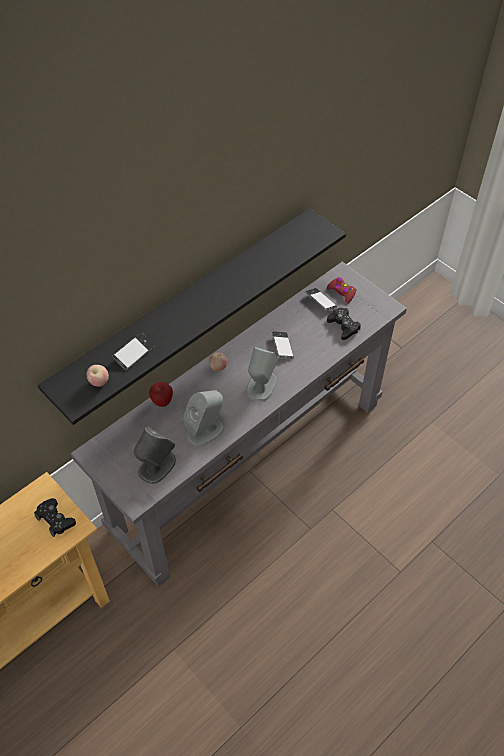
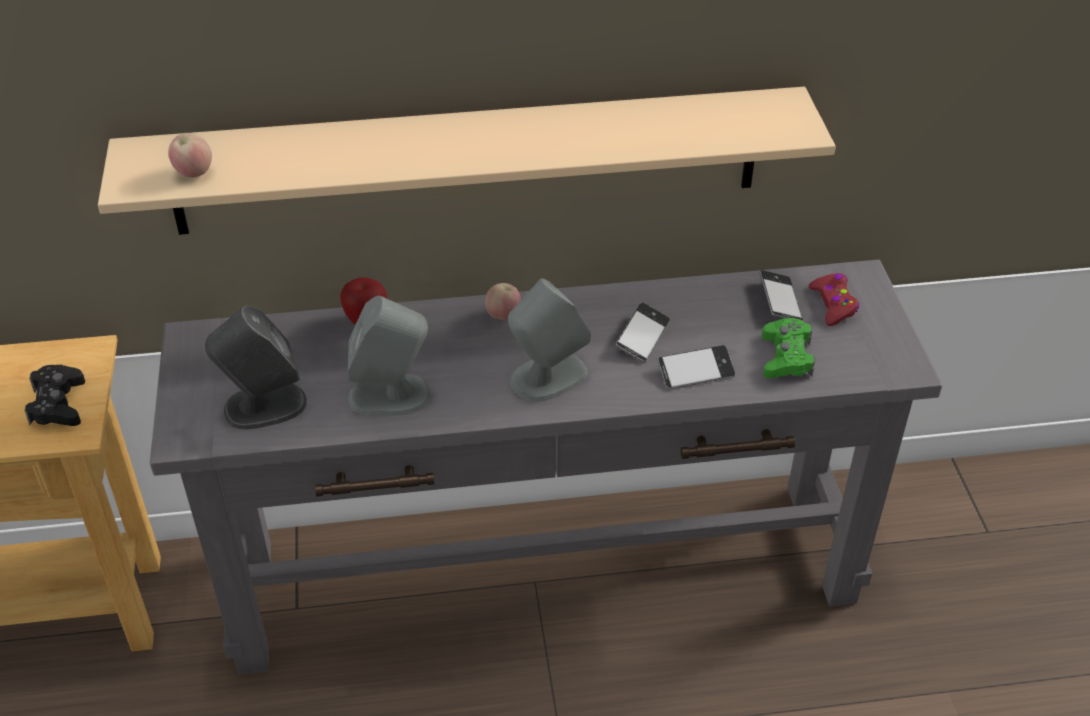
camera: 35 degrees right, 10 degrees down
black shelf [38,208,346,425] -> beige shelf [98,87,836,235]
phone [112,333,154,370] -> phone moved to [658,345,735,389]
black game controller [327,308,361,340] -> green game controller [762,318,815,378]

